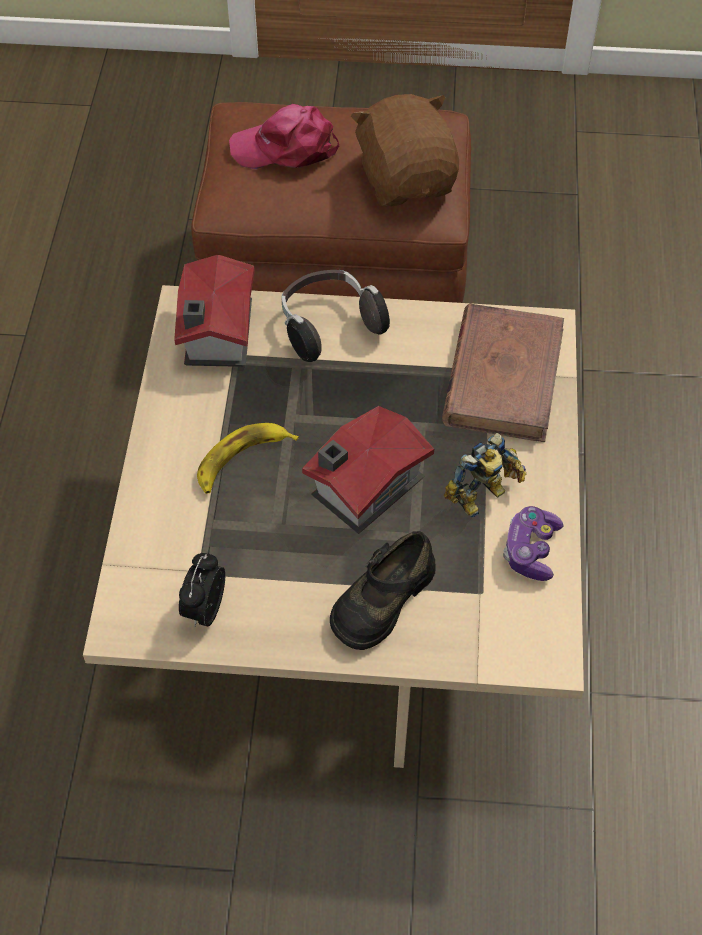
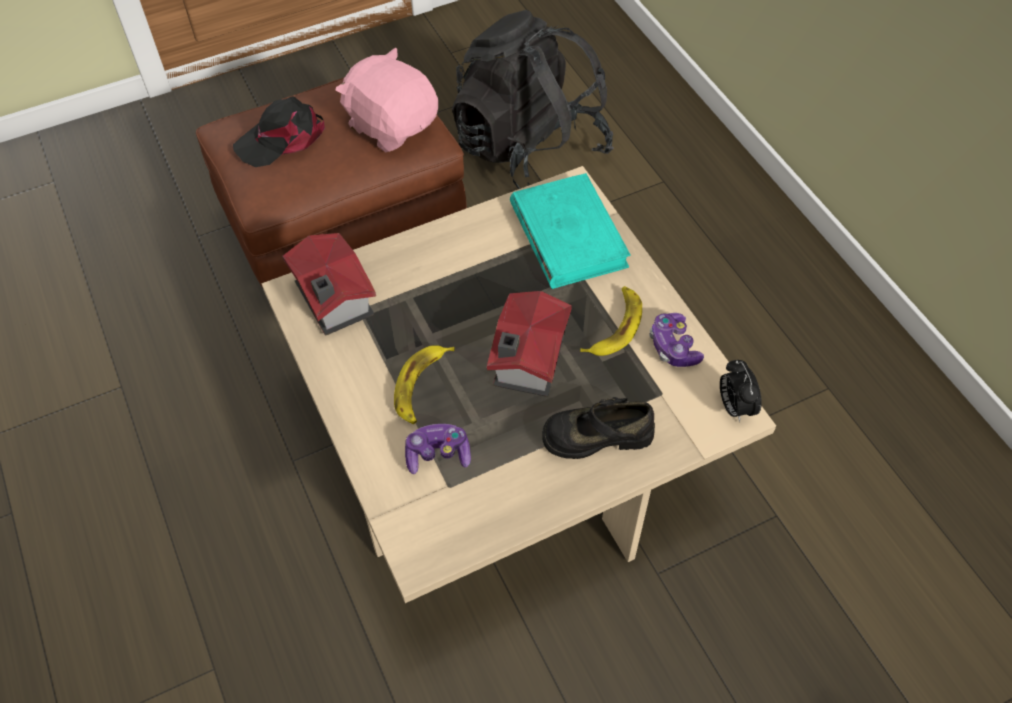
camera: 30 degrees left, 0 degrees up
alarm clock [179,553,225,626] -> alarm clock moved to [720,360,762,422]
pink cap [229,104,339,169] -> black cap [233,96,325,167]
headphones [281,270,390,362] -> none
black shoe [330,531,435,650] -> black shoe turned 75 degrees clockwise [542,397,655,459]
brown plush toy [351,94,459,207] -> pink plush toy [336,47,439,153]
brown book [442,304,564,442] -> turquoise book [510,173,631,289]
toy robot [444,433,527,518] -> banana [580,286,642,356]
none -> game controller [405,424,471,474]
none -> black backpack [452,10,614,189]

